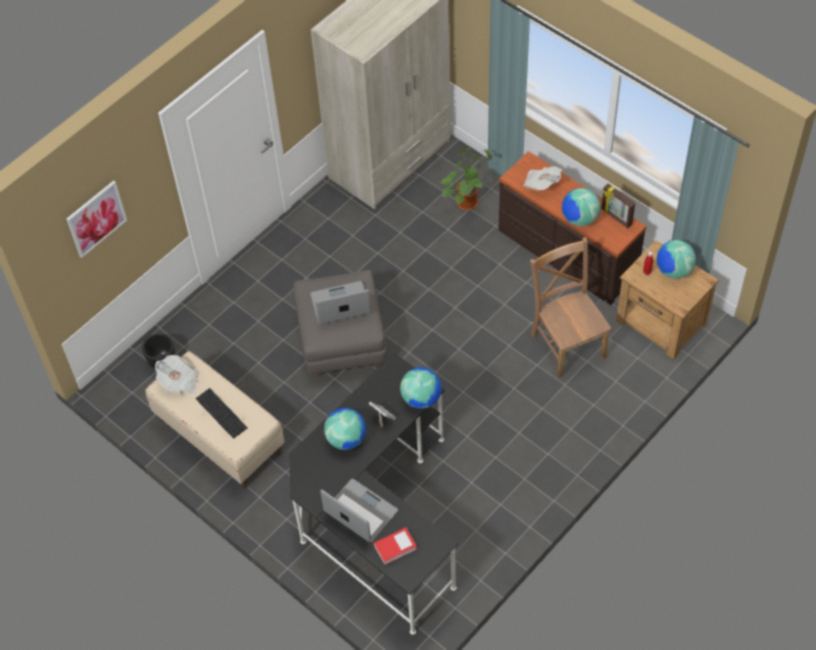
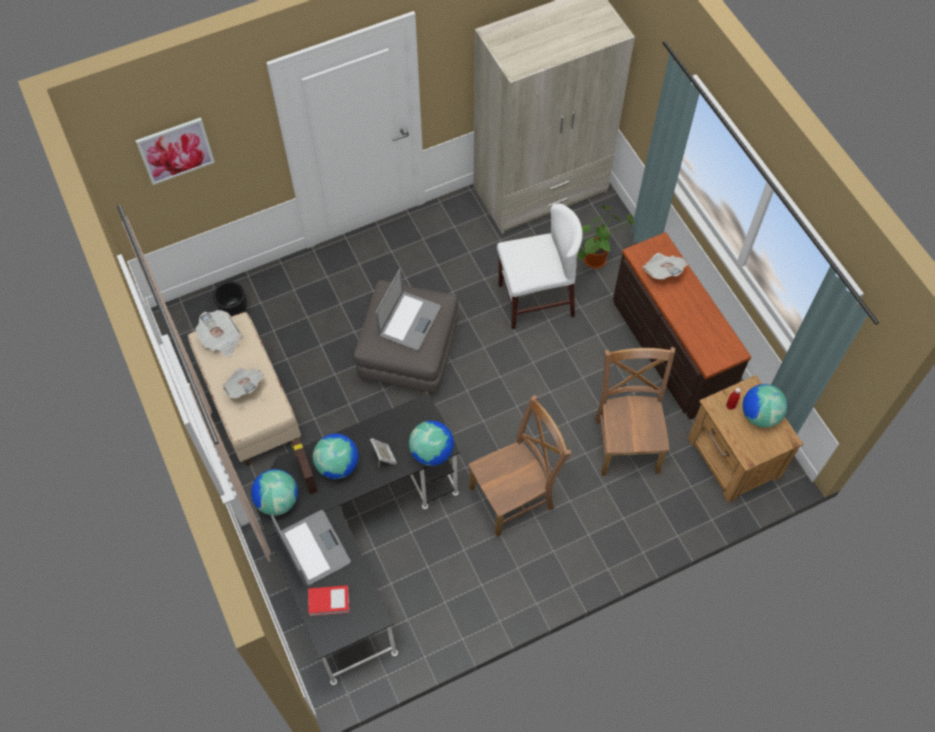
camera: 20 degrees right, 5 degrees up
keyboard [196,388,248,439] -> newspaper [222,367,263,398]
laptop [310,281,371,325] -> laptop turned 105 degrees clockwise [375,269,441,350]
globe [562,188,600,226] -> globe moved to [251,469,298,516]
picture frame [601,183,635,228] -> picture frame moved to [291,438,318,495]
none -> brown chair [468,395,571,537]
none -> white chair [497,203,582,329]

